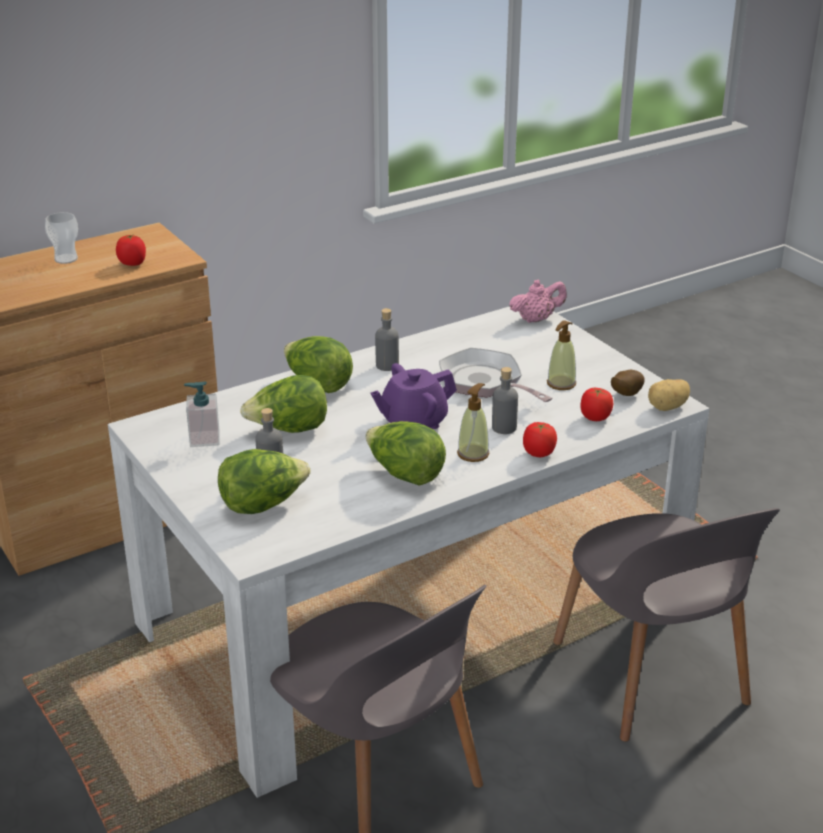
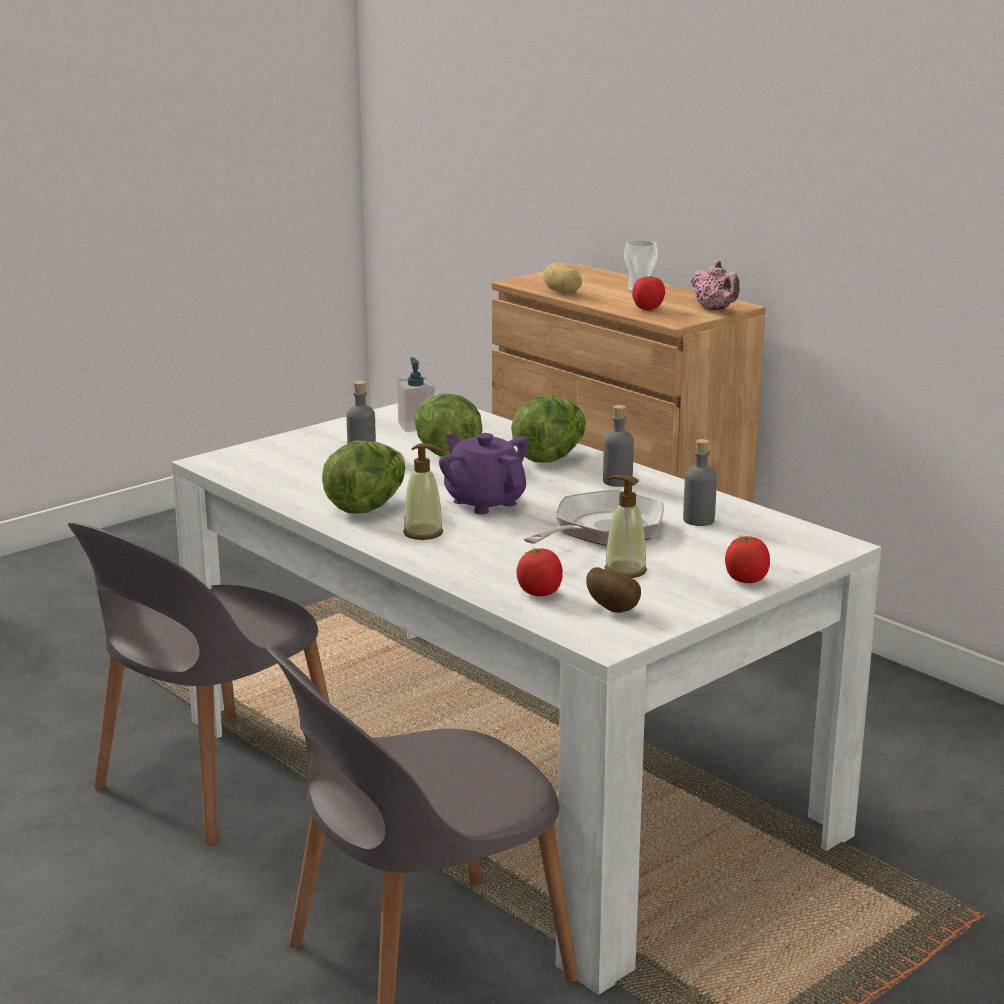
camera: 80 degrees right, 10 degrees down
lettuce [218,449,311,514] -> none
grey bottle [492,367,518,434] -> grey bottle moved to [683,439,717,526]
pink teapot [509,280,567,323] -> pink teapot moved to [691,260,740,310]
tomato [523,422,557,457] -> tomato moved to [725,536,770,583]
potato [648,379,690,411] -> potato moved to [543,262,582,293]

